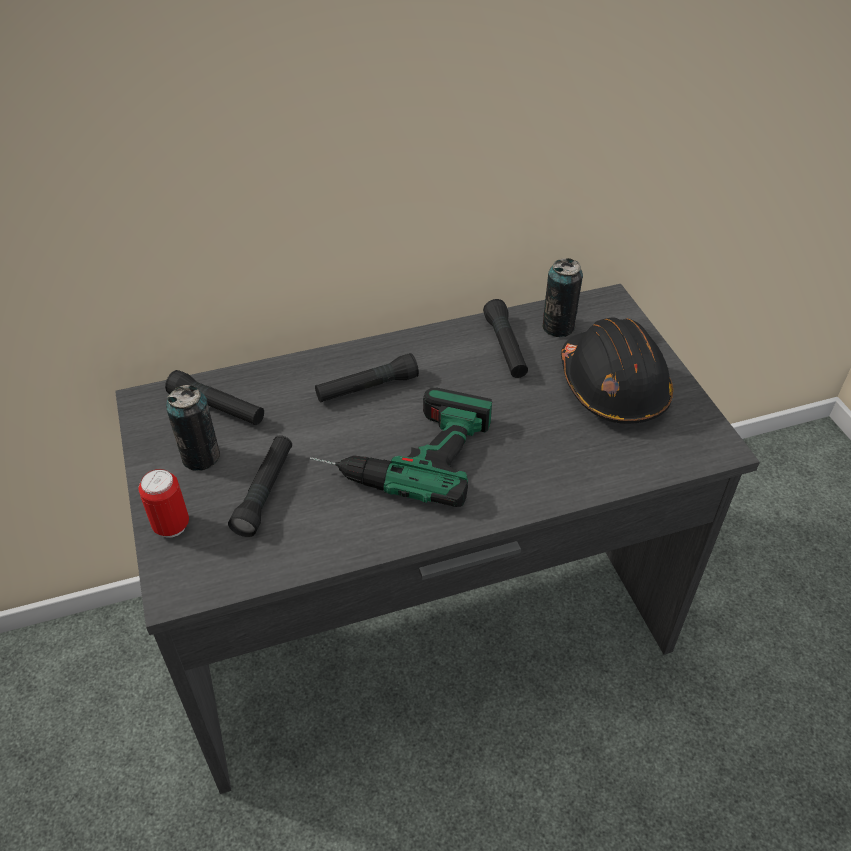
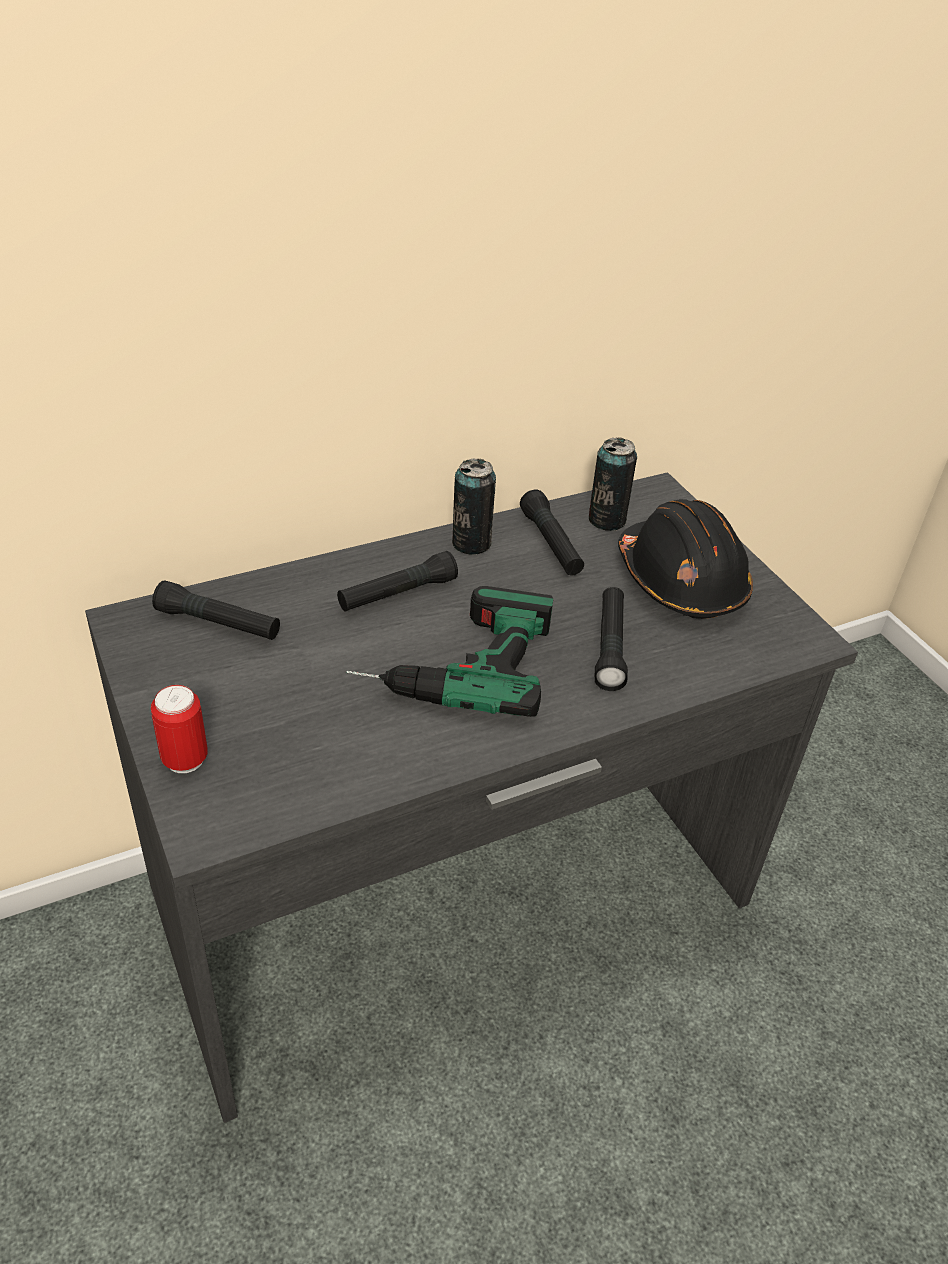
camera: 10 degrees left, 5 degrees down
can [166,385,220,471] -> can moved to [452,459,496,555]
black flashlight [228,435,292,537] -> black flashlight moved to [595,587,628,691]

